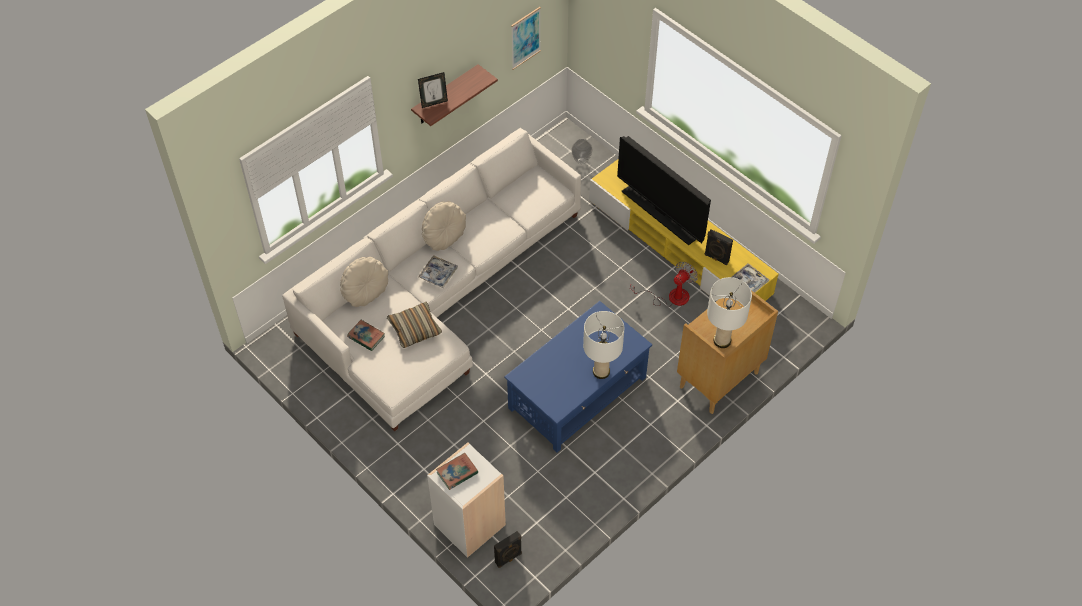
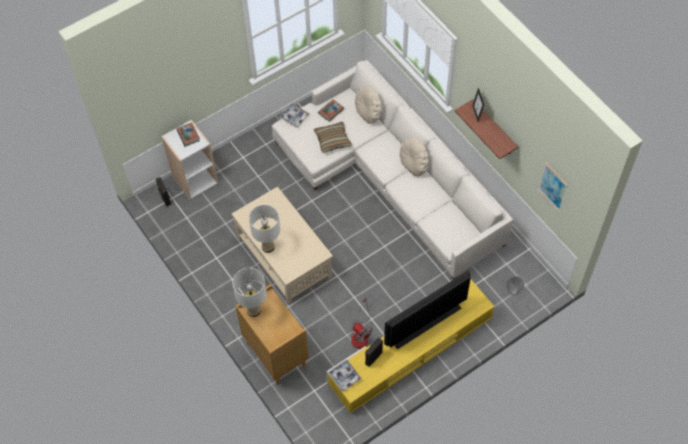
camera: 100 degrees right, 5 degrees up
tray [418,255,458,288] -> tray moved to [279,104,309,128]
blue coffee table [504,301,652,452] -> beige coffee table [232,187,333,304]

